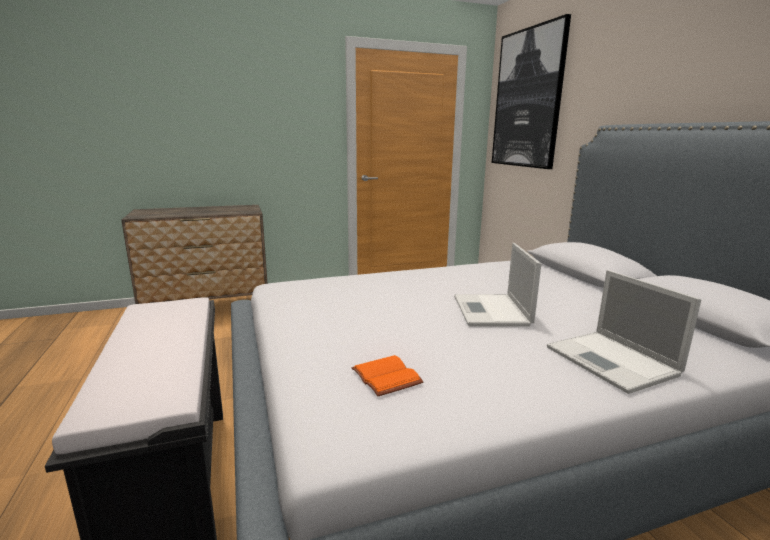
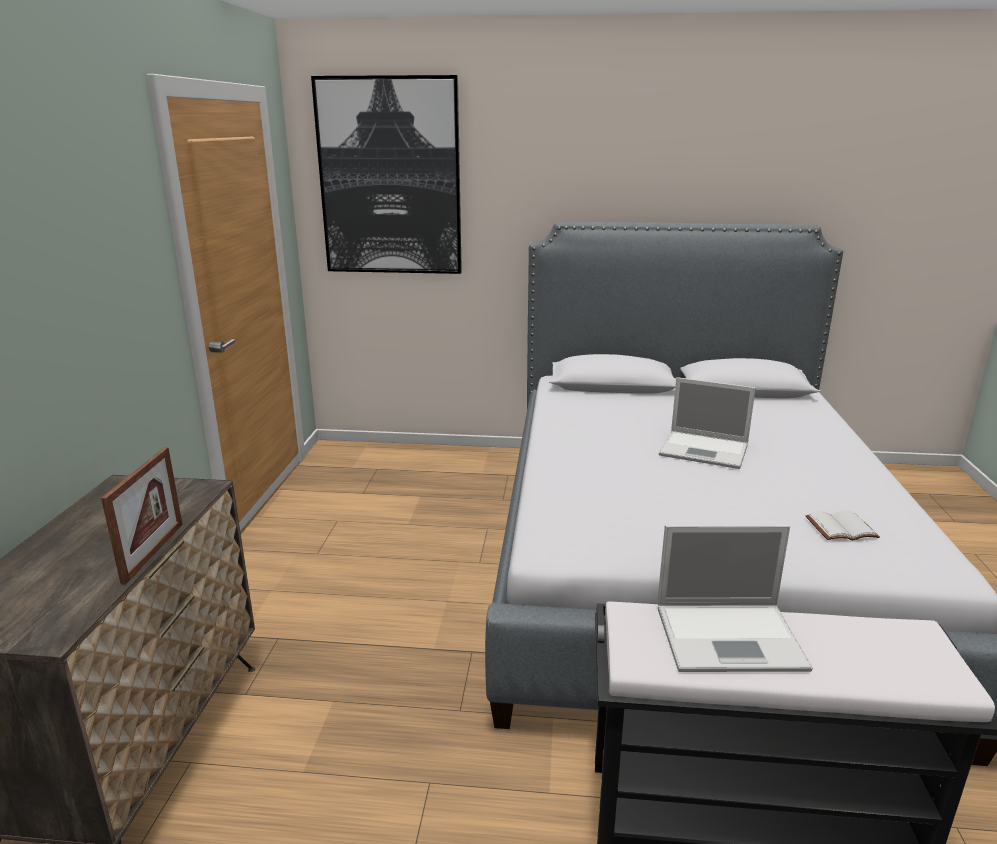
camera: 65 degrees left, 5 degrees up
orange book [351,355,424,396] -> white book [806,510,880,540]
laptop [547,270,701,394] -> laptop moved to [657,525,813,672]
none -> picture frame [101,447,183,585]

